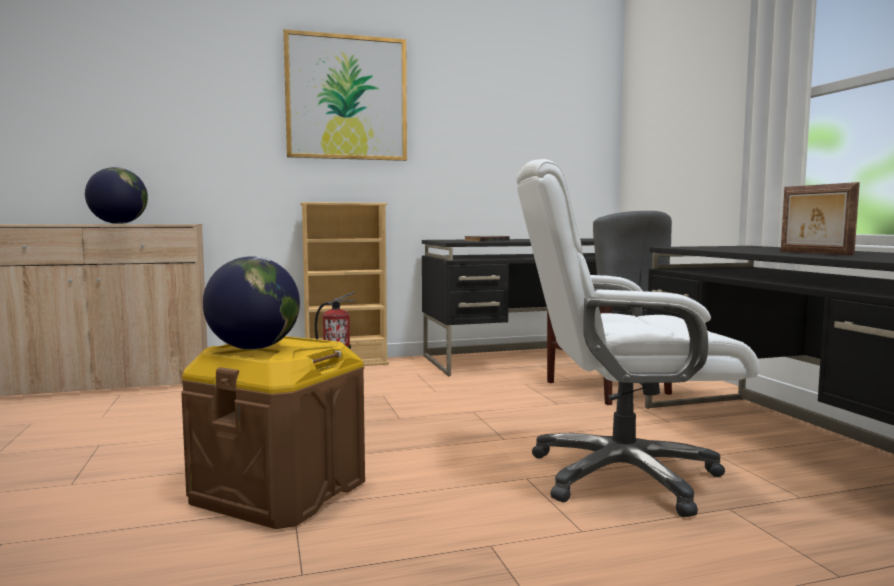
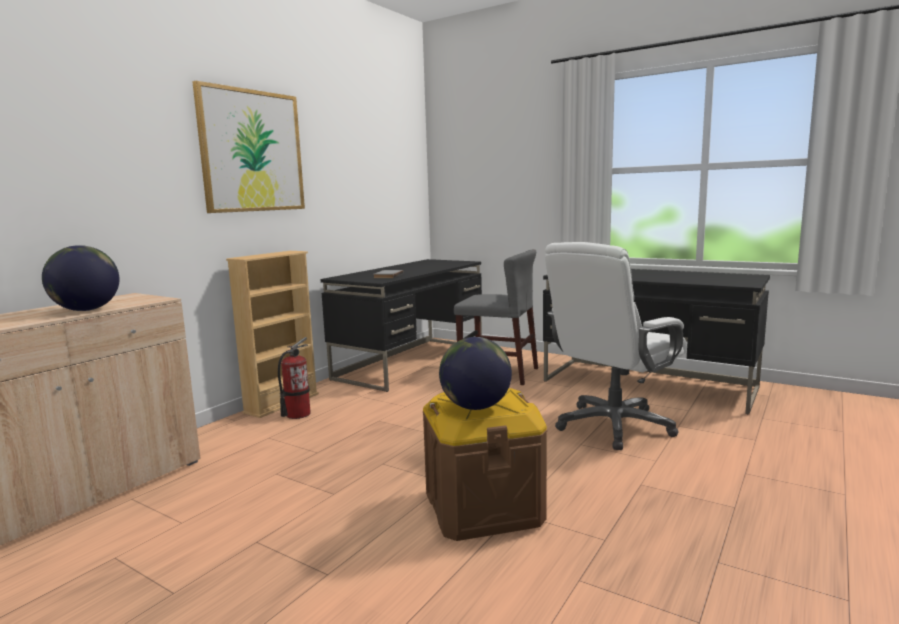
camera: 40 degrees left, 5 degrees up
picture frame [781,182,860,255] -> none

